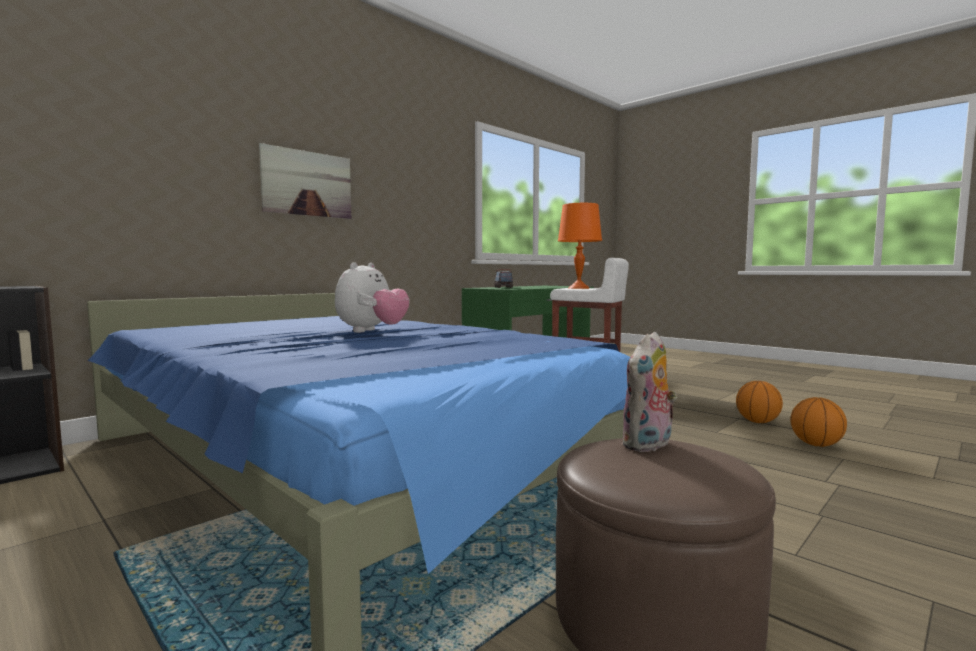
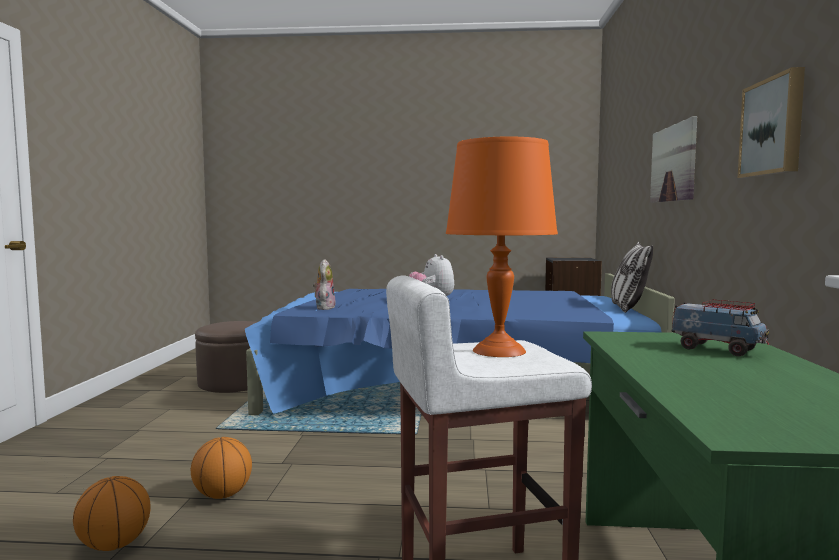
camera: 140 degrees right, 0 degrees up
plush toy [621,332,677,452] -> plush toy moved to [313,259,335,310]
basketball [791,397,847,447] -> basketball moved to [191,437,252,499]
none -> pillow [611,242,653,313]
none -> picture [738,67,805,178]

